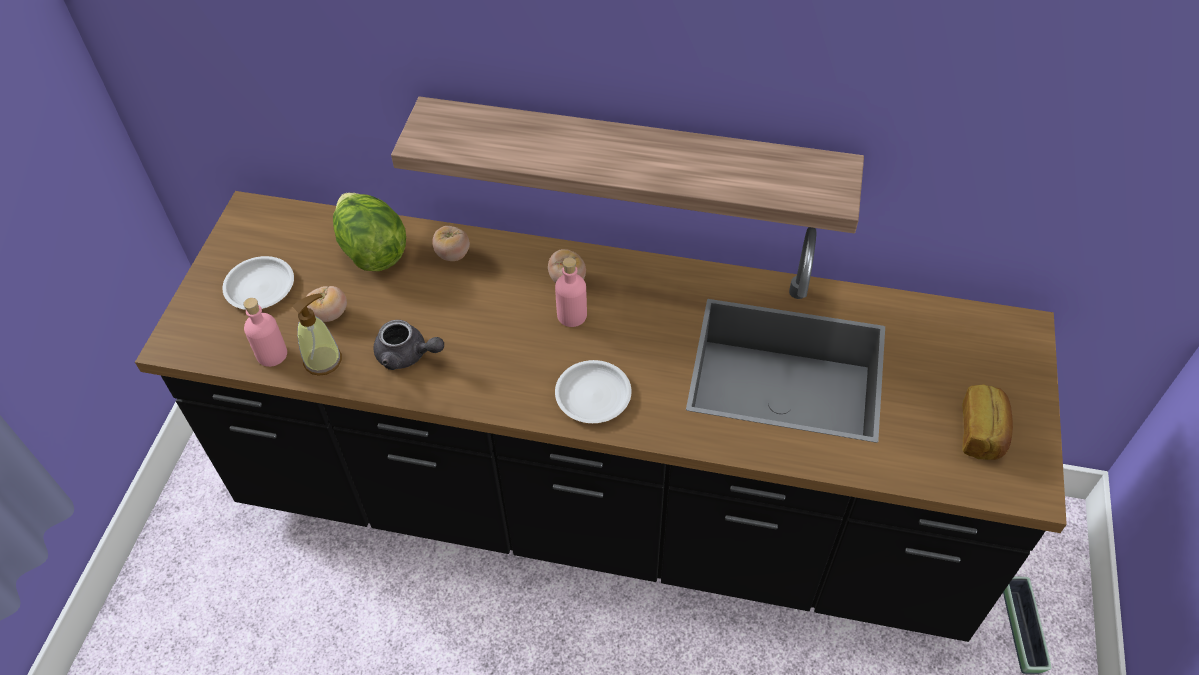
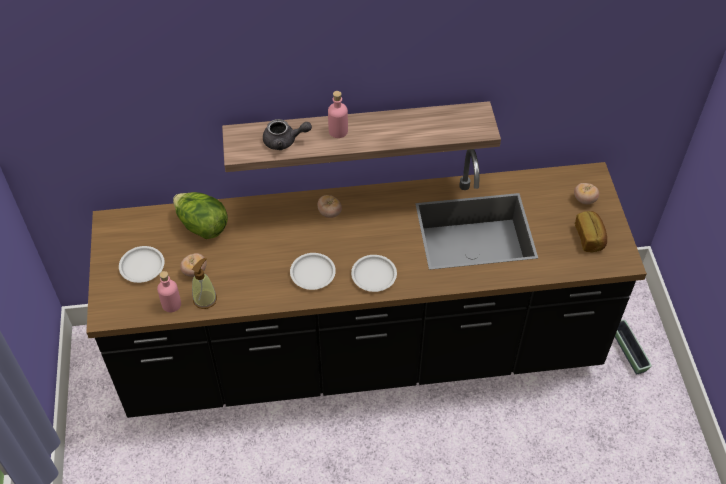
camera: 20 degrees left, 0 degrees up
grey teapot [374,320,444,370] -> grey teapot moved to [263,119,312,150]
tomato [432,226,470,261] -> tomato moved to [574,183,599,204]
pink bottle [555,257,587,327] -> pink bottle moved to [328,91,348,138]
none -> white plate [290,253,336,290]

